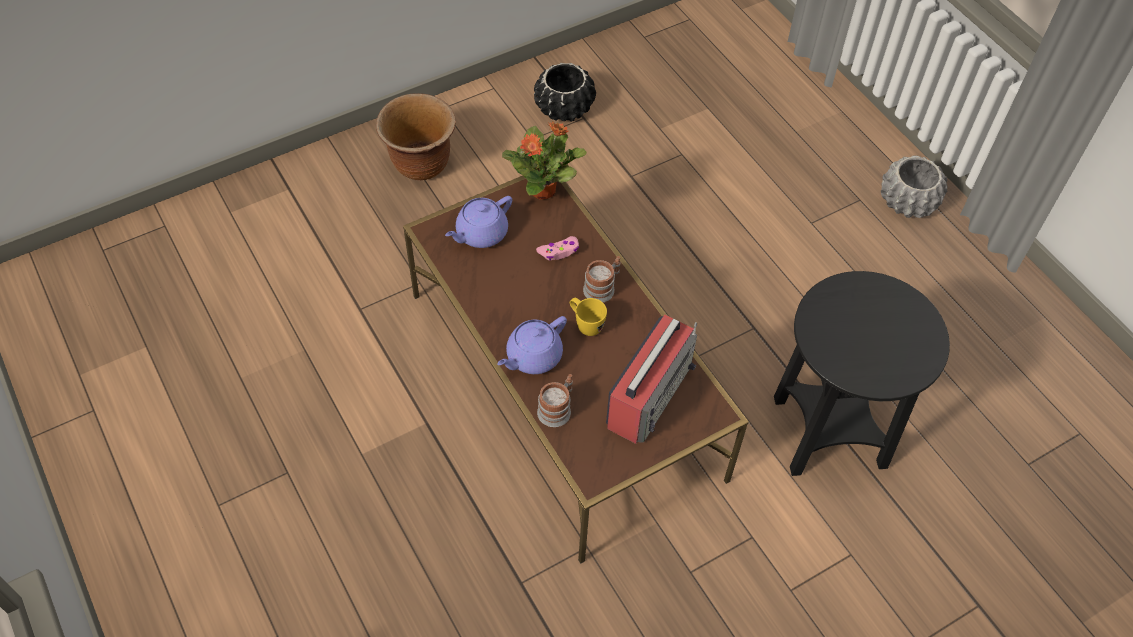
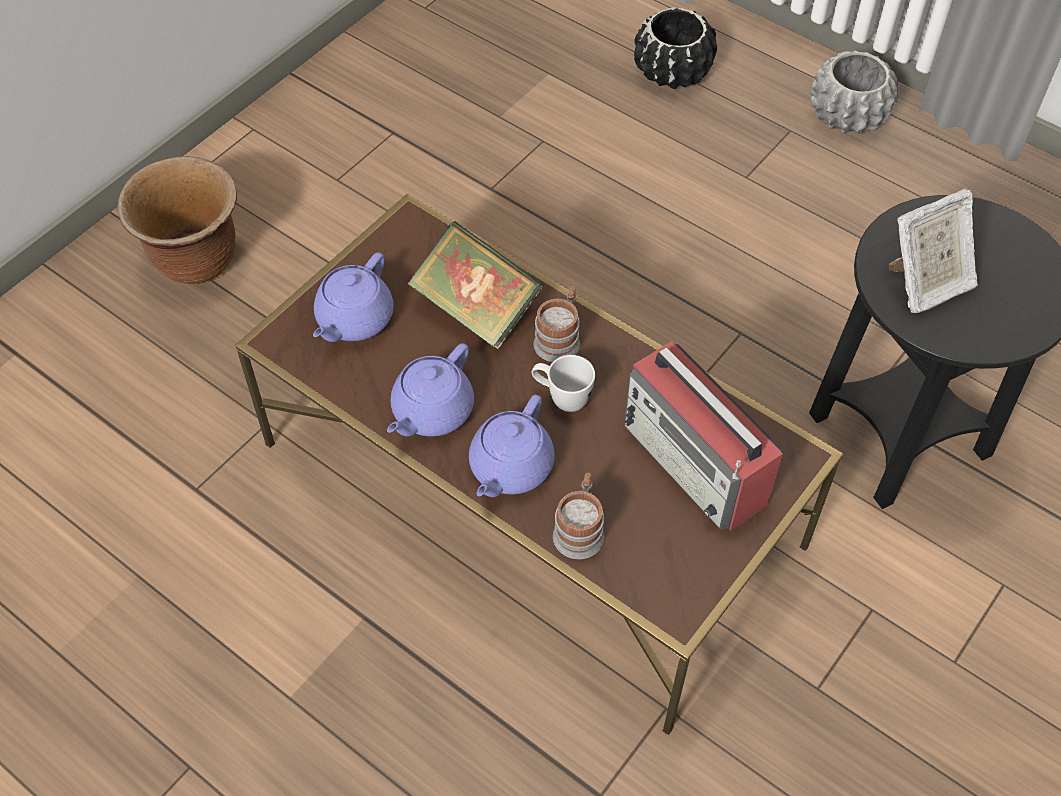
camera: 20 degrees left, 0 degrees up
potted plant [502,121,586,200] -> none
black planter [534,63,596,122] -> black planter moved to [634,7,717,89]
pink game controller [536,236,579,261] -> book [407,221,544,349]
yellow mug [570,298,607,336] -> white mug [532,355,595,412]
radio [606,314,697,444] -> radio turned 135 degrees clockwise [624,341,783,531]
none -> purple teapot [387,343,474,437]
none -> picture frame [889,188,978,313]

